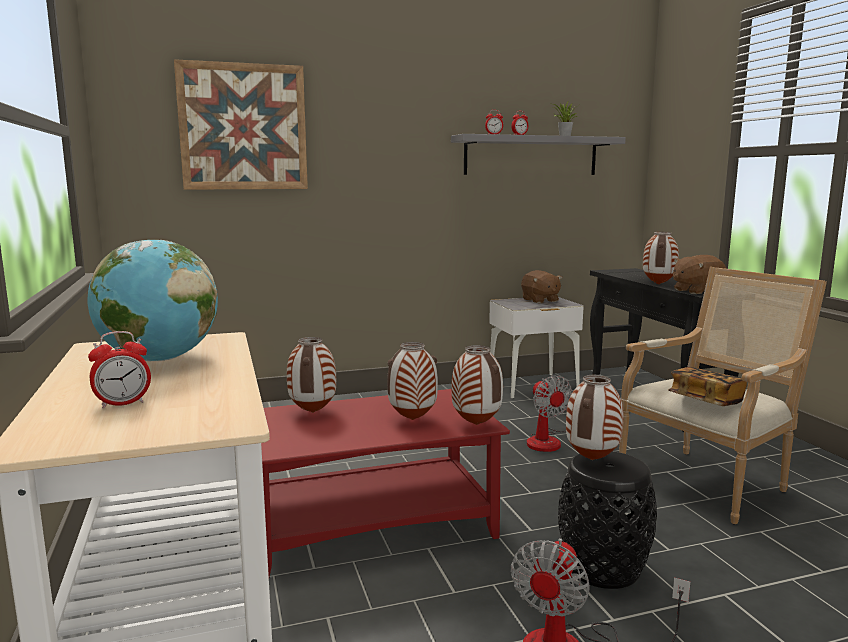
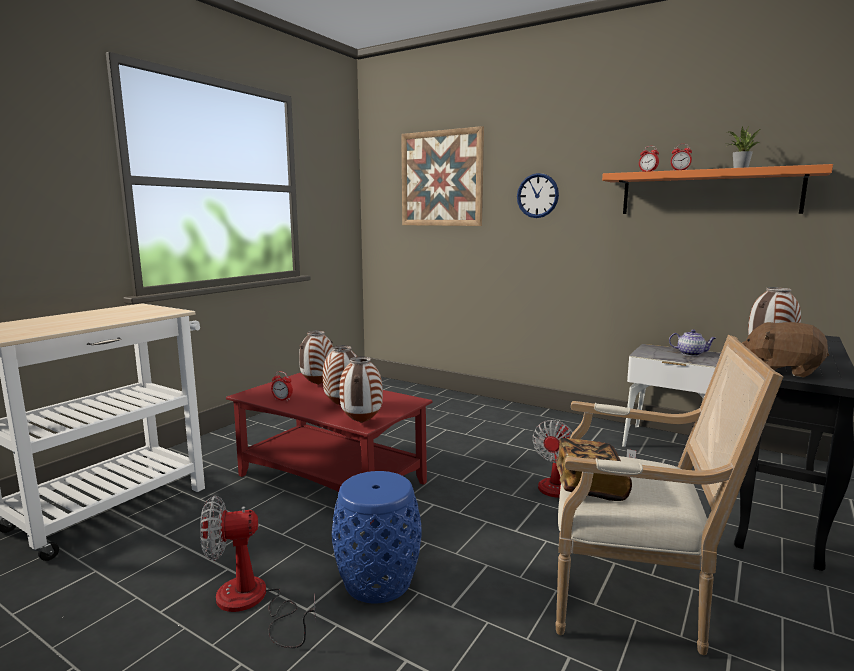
camera: 50 degrees right, 0 degrees up
globe [87,240,218,361] -> none
alarm clock [88,331,151,408] -> alarm clock moved to [271,371,293,401]
grey shelf [451,134,626,175] -> orange shelf [602,164,833,214]
brown plush toy [521,270,562,303] -> teapot [669,329,716,356]
black stool [558,451,657,589] -> blue stool [332,471,422,603]
vase [566,375,624,460] -> none
none -> wall clock [517,173,559,218]

